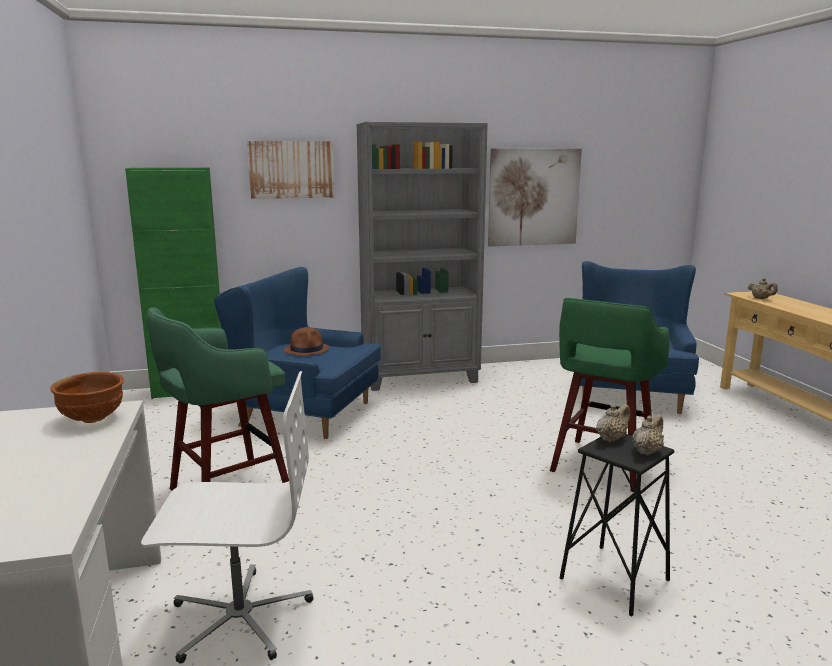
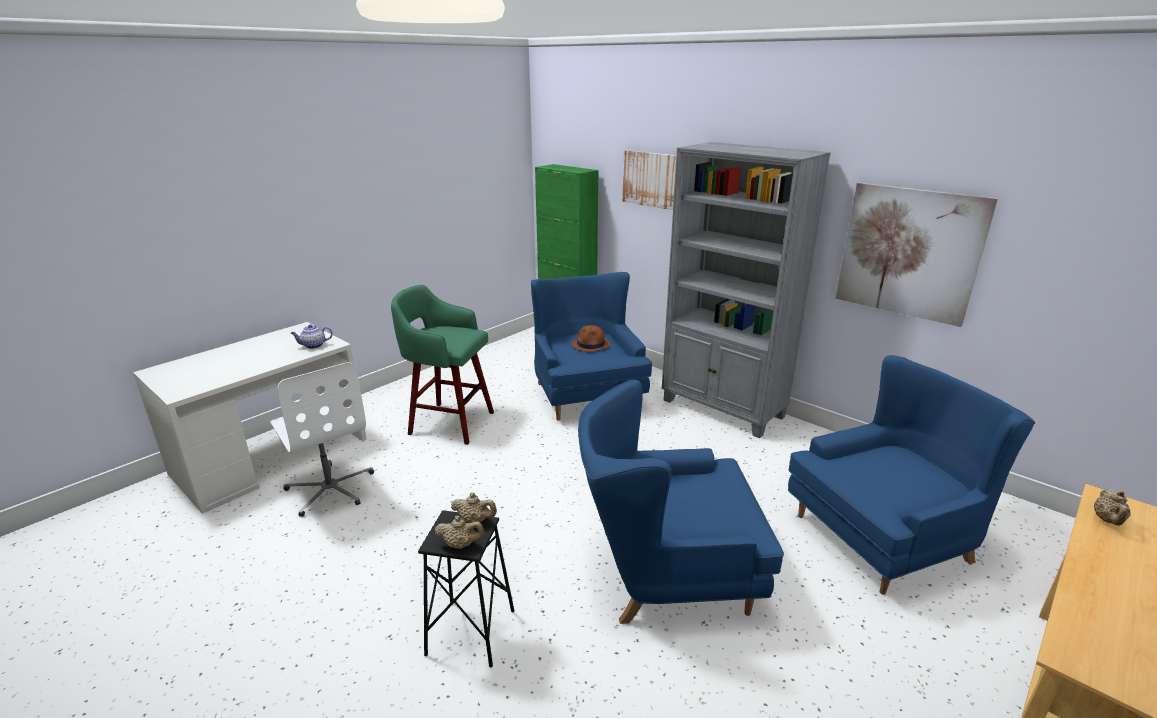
camera: 55 degrees right, 10 degrees up
brown bowl [50,372,124,423] -> teapot [291,324,333,349]
green stool [550,298,670,492] -> blue armchair [578,380,784,624]

